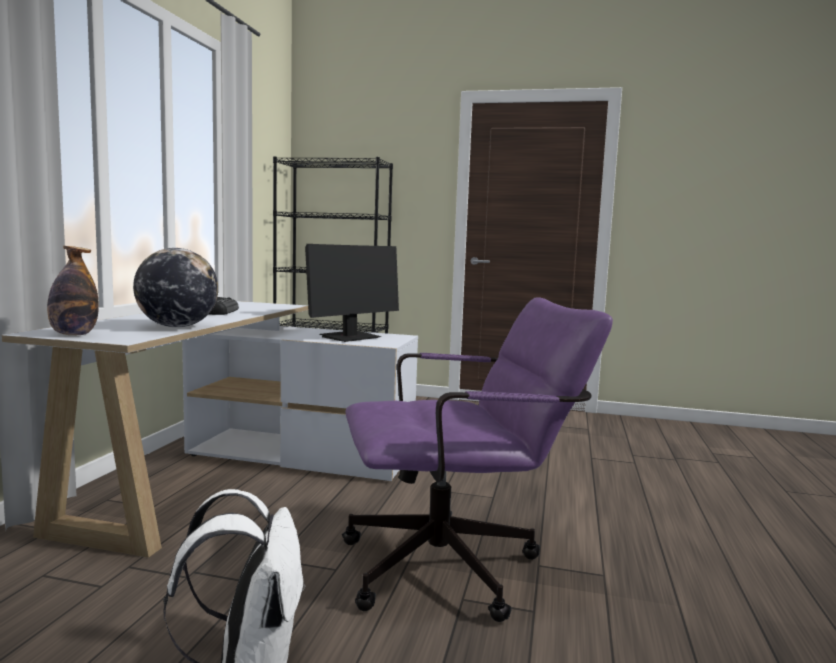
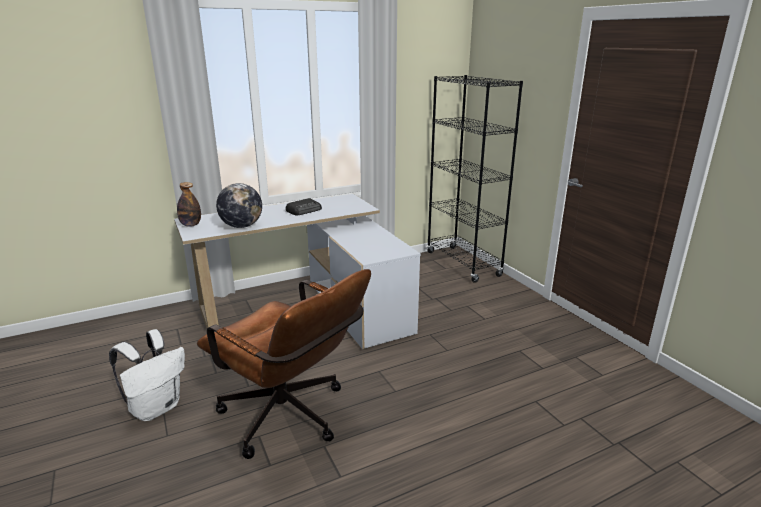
camera: 50 degrees right, 15 degrees up
monitor [305,244,399,342] -> none
purple office chair [342,297,613,622] -> brown office chair [197,269,371,459]

